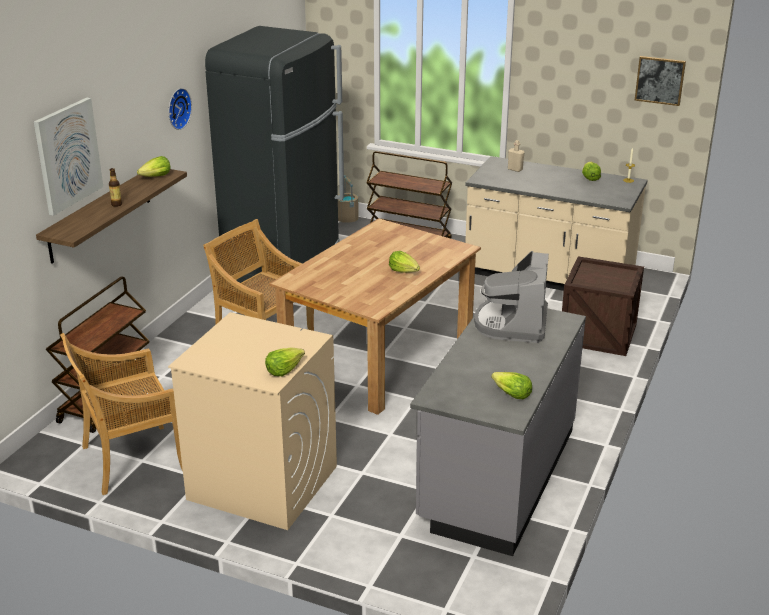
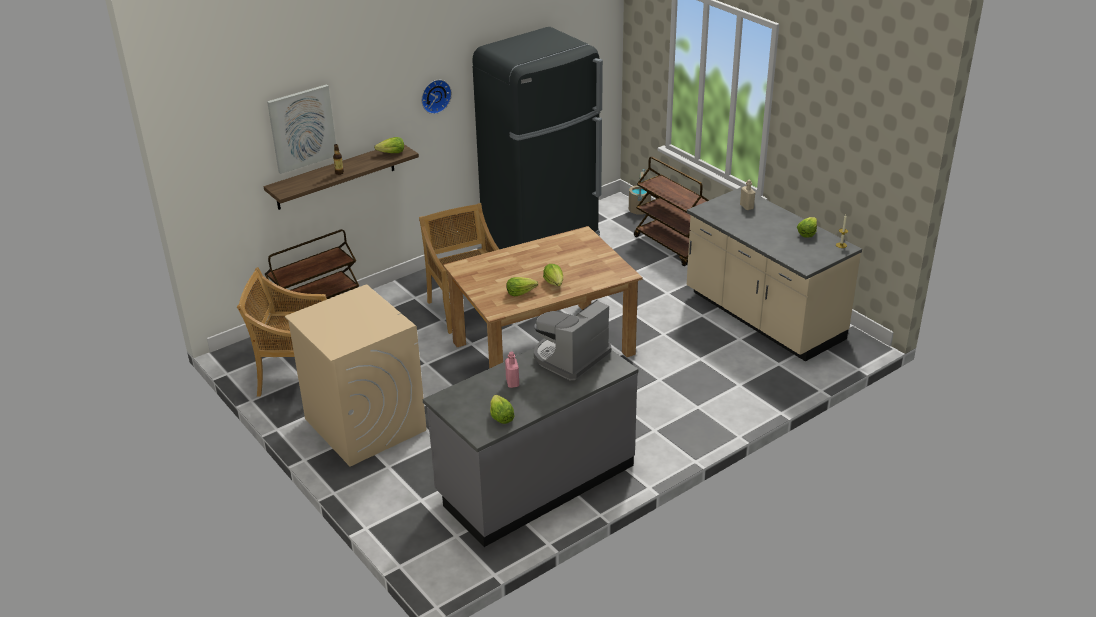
camera: 30 degrees right, 5 degrees up
lettuce [265,348,305,376] -> lettuce moved to [506,277,538,297]
crate [562,256,644,356] -> none
picture [635,56,686,106] -> none
none -> pink bottle [505,352,519,388]

